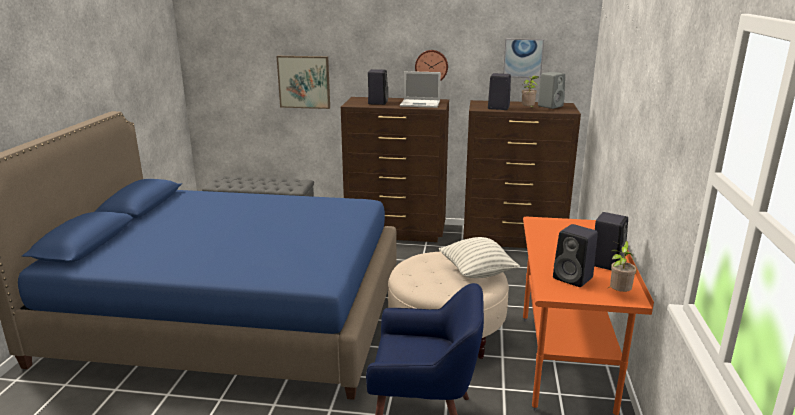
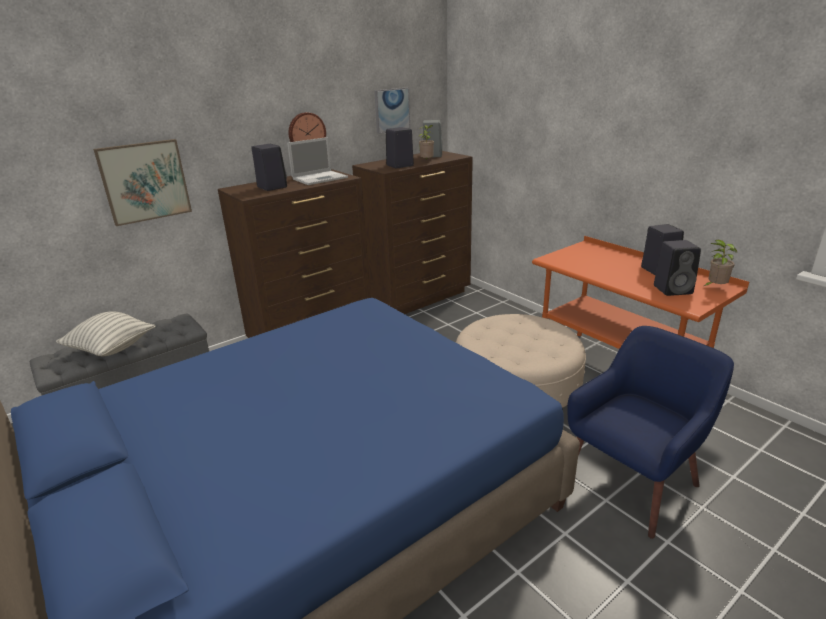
camera: 45 degrees left, 5 degrees up
pillow [439,237,520,278] -> pillow moved to [56,311,156,356]

